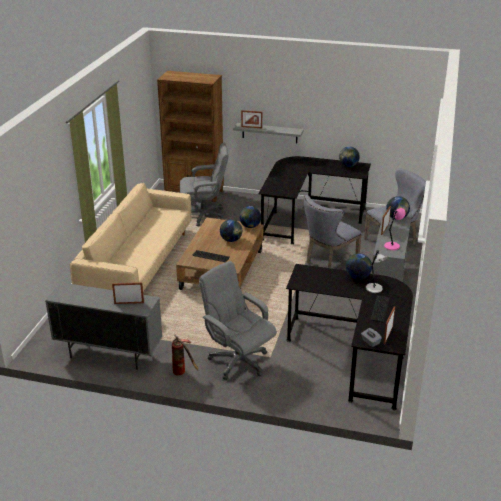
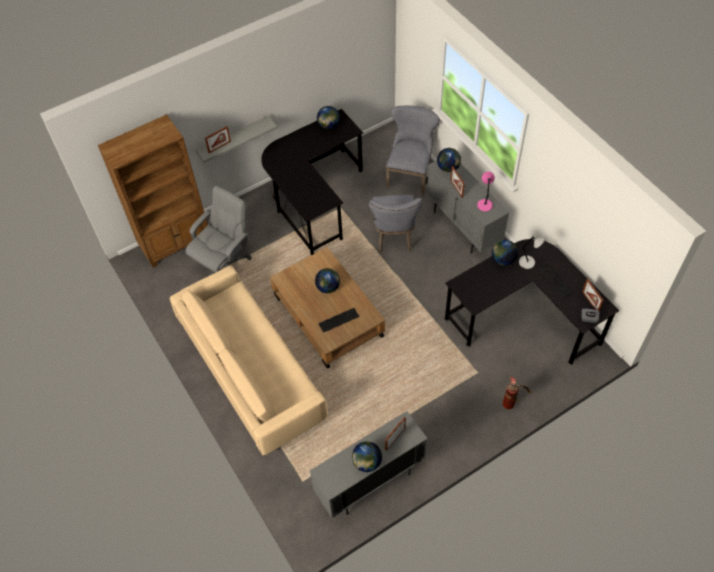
camera: 45 degrees left, 25 degrees up
fire extinguisher [172,334,199,376] -> fire extinguisher moved to [503,377,532,409]
grey office chair [199,261,277,380] -> none
globe [239,206,261,228] -> globe moved to [352,441,382,472]

